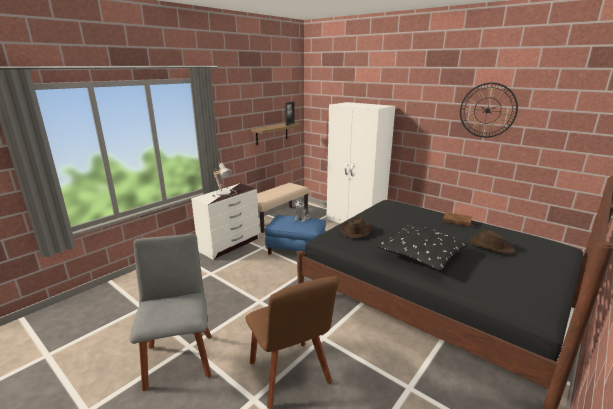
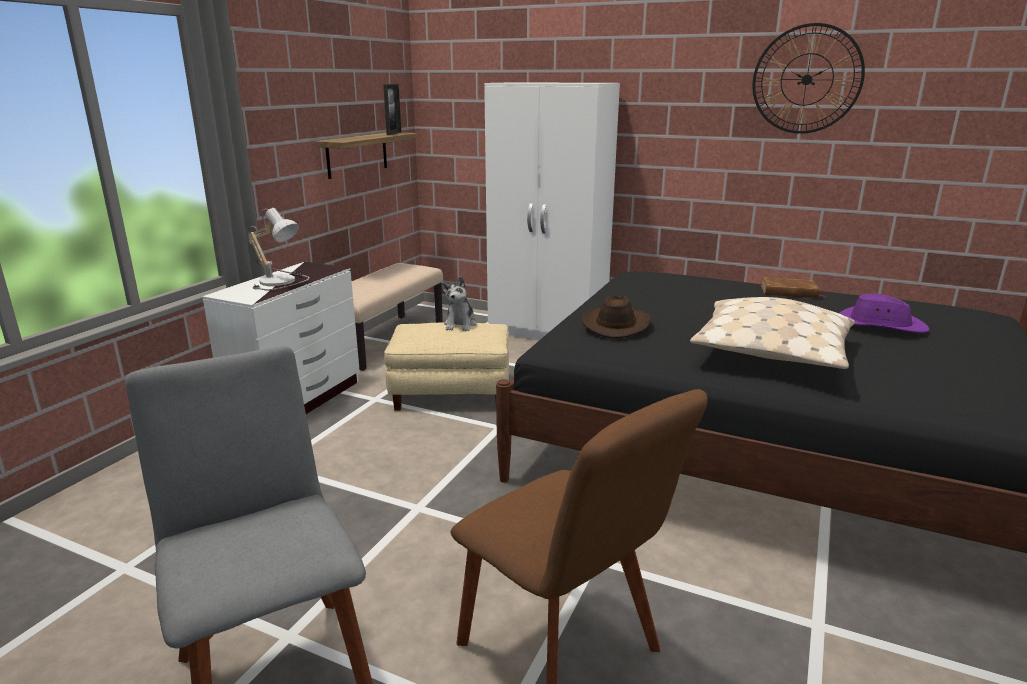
camera: 15 degrees left, 0 degrees up
blue ottoman [265,215,326,255] -> beige ottoman [384,322,509,411]
black pillow [376,225,467,271] -> beige pillow [690,297,855,369]
brown hat [468,230,515,254] -> purple hat [839,293,930,333]

